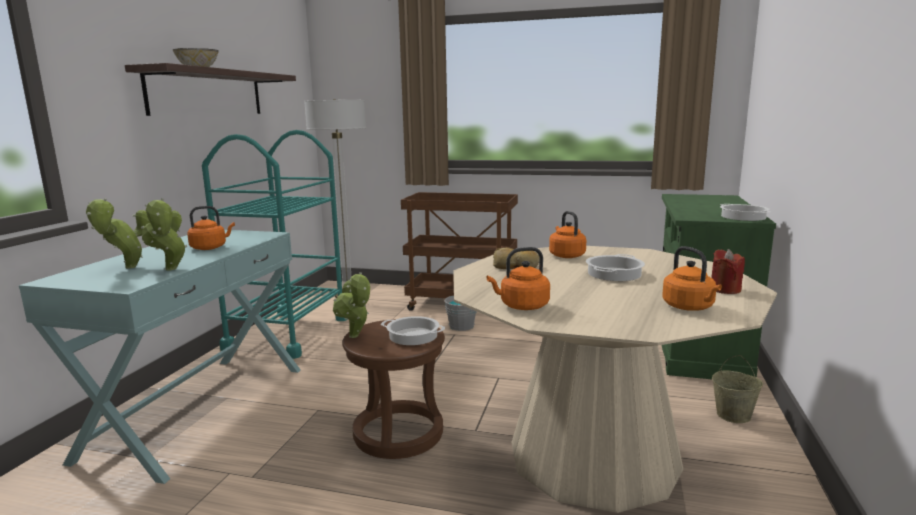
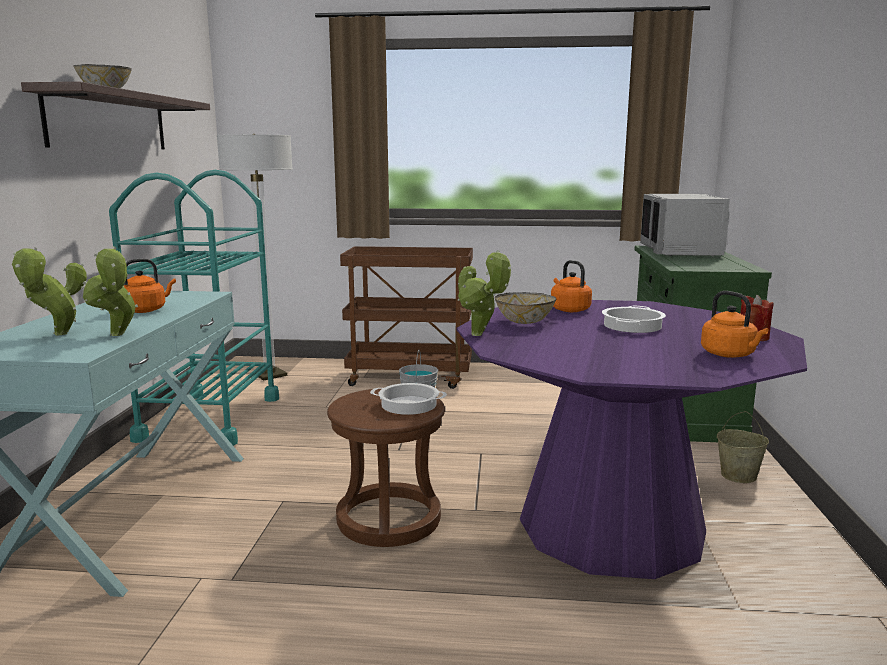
camera: 10 degrees left, 0 degrees up
potted plant [333,272,370,338] -> potted plant moved to [458,250,511,336]
beige dining table [453,246,777,513] -> purple dining table [456,300,807,579]
orange kettle [487,247,550,310] -> none
bread [493,247,540,269] -> bowl [495,292,556,324]
cooking pot [720,204,770,221] -> none
none -> grey microwave [640,194,730,257]

